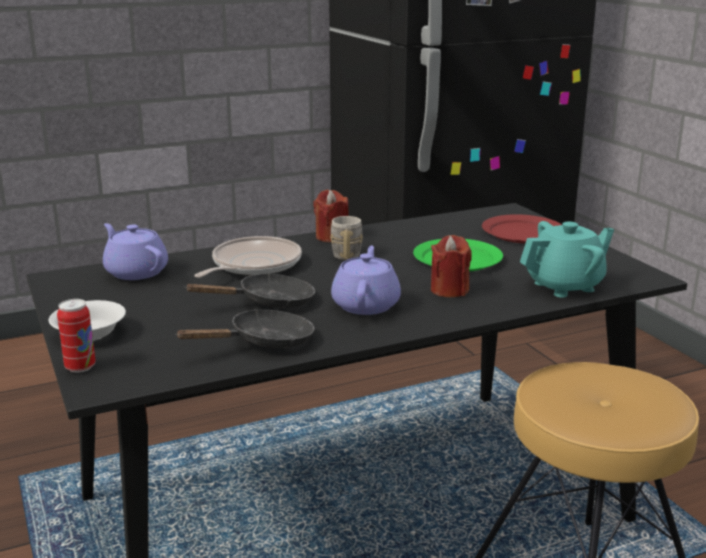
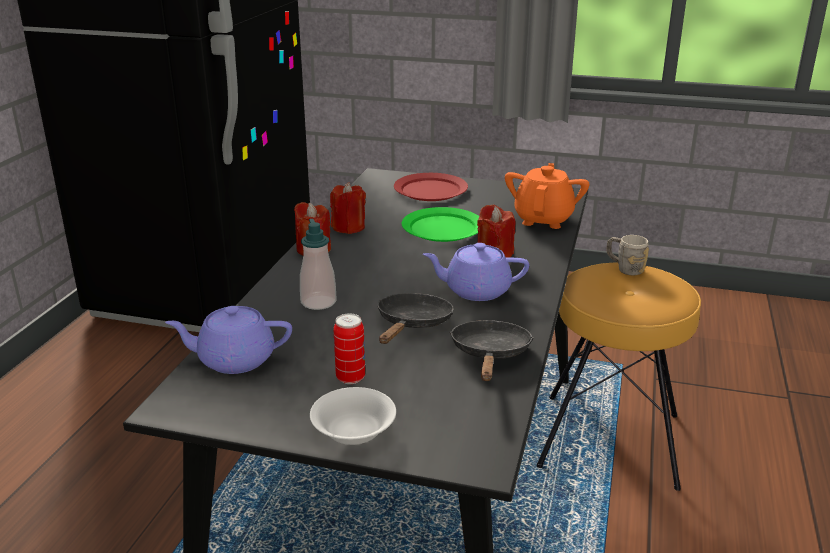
camera: 50 degrees left, 5 degrees up
can [57,299,96,373] -> can moved to [333,313,365,384]
frying pan [194,236,302,278] -> soap dispenser [300,219,337,310]
grey mug [330,216,363,260] -> grey mug moved to [607,235,649,276]
purple teapot [331,246,401,315] -> purple teapot turned 45 degrees counterclockwise [423,243,529,301]
turquoise teapot [520,221,614,298] -> orange teapot [505,163,590,229]
none -> red candle [330,182,366,234]

